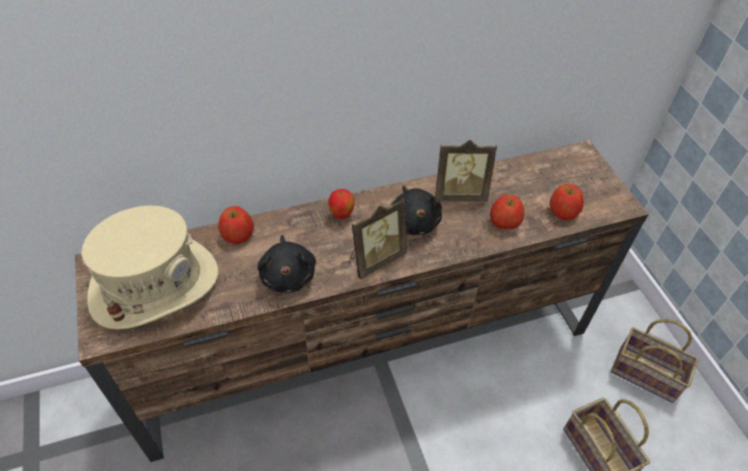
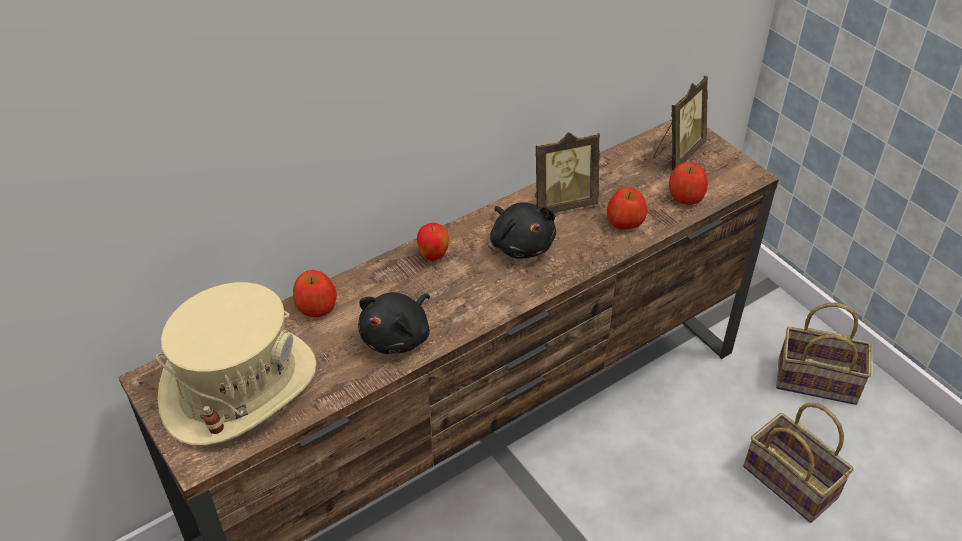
camera: 15 degrees left, 5 degrees down
black plush toy [257,235,316,293] -> black plush toy turned 60 degrees clockwise [358,292,430,354]
picture frame [350,198,407,279] -> picture frame moved to [653,76,708,170]

